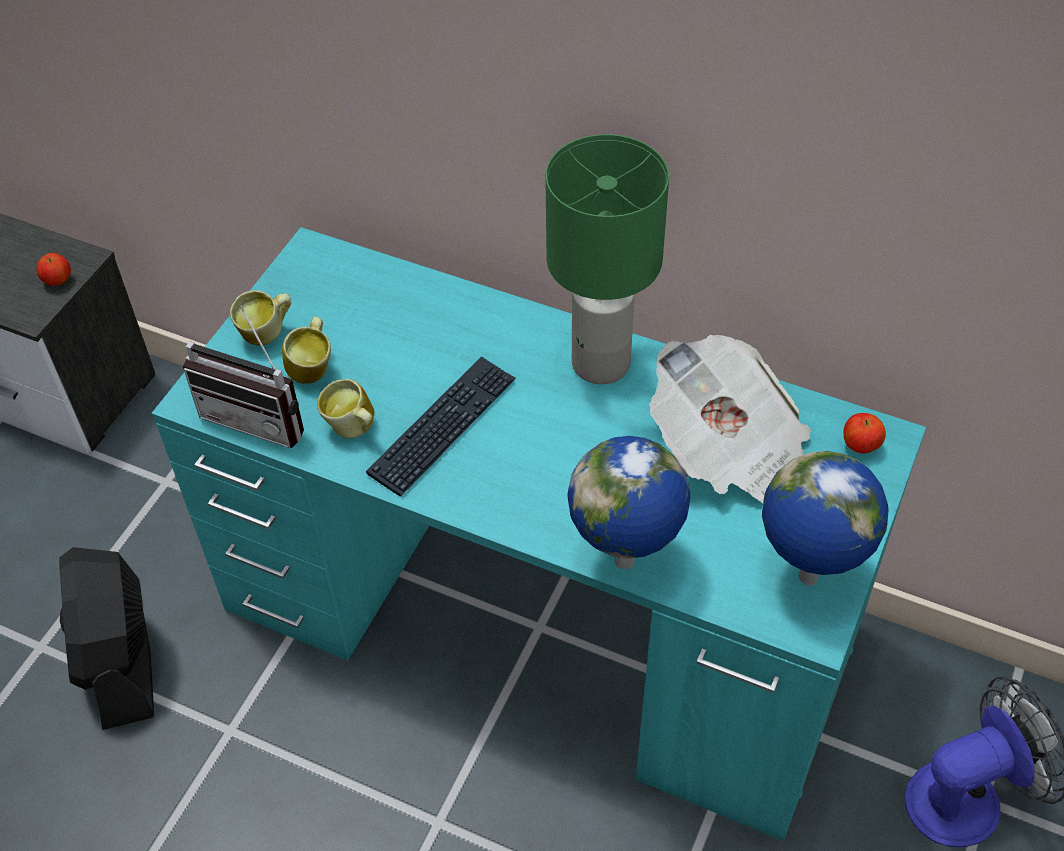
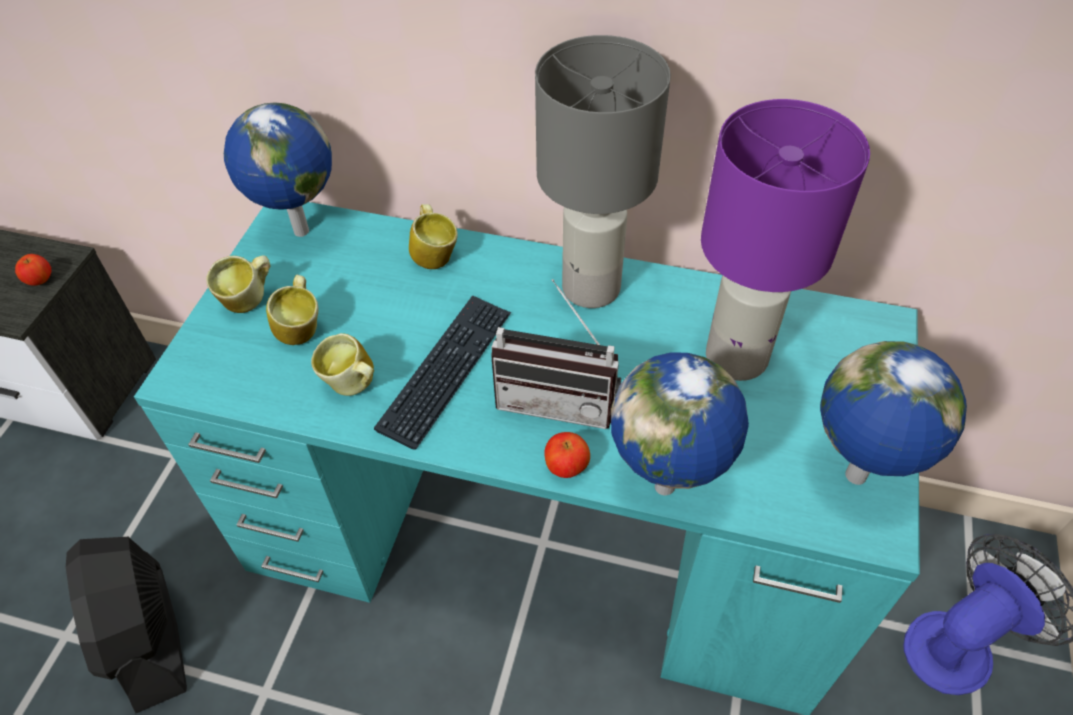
camera: 10 degrees left, 0 degrees up
radio [183,304,304,448] -> radio moved to [491,279,621,429]
green table lamp [546,134,669,384] -> grey table lamp [535,35,671,308]
newspaper [649,335,811,503] -> purple table lamp [701,99,870,381]
apple [843,413,886,454] -> apple moved to [544,432,590,478]
none -> globe [224,102,332,237]
none -> mug [409,204,458,269]

